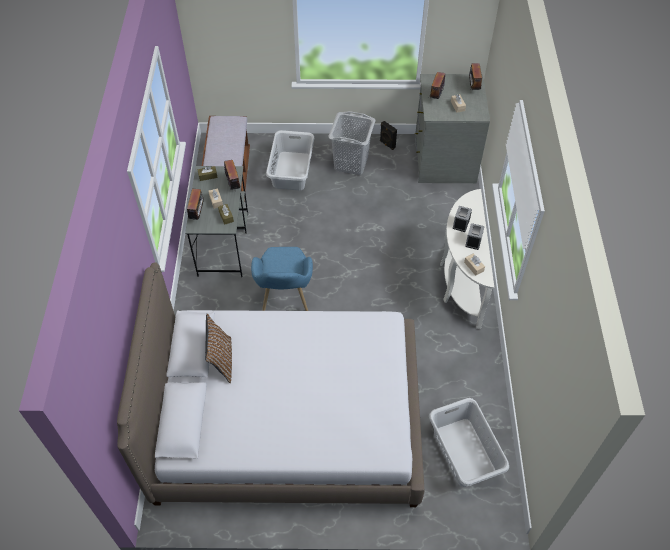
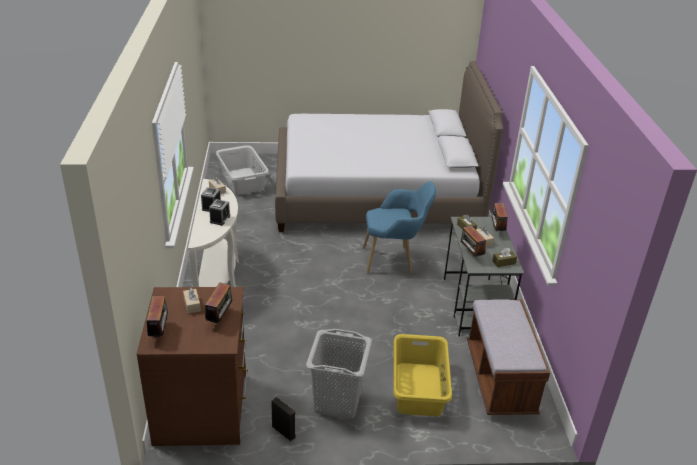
camera: 175 degrees right, 20 degrees down
brown pillow [205,314,232,383] -> none
blue armchair [251,247,313,311] -> blue armchair turned 90 degrees clockwise [363,181,436,274]
grey laundry basket [266,130,314,190] -> yellow laundry basket [394,334,452,416]
grey dresser [415,74,490,183] -> brown dresser [136,287,248,446]

